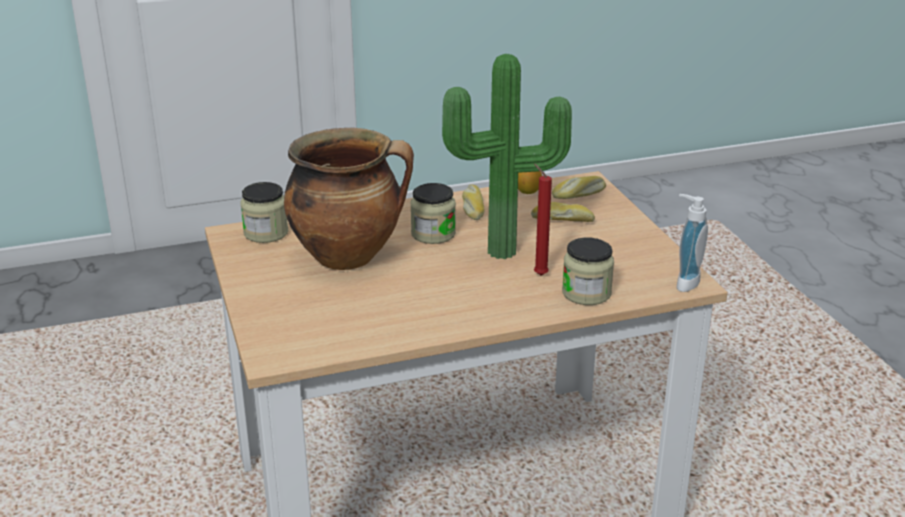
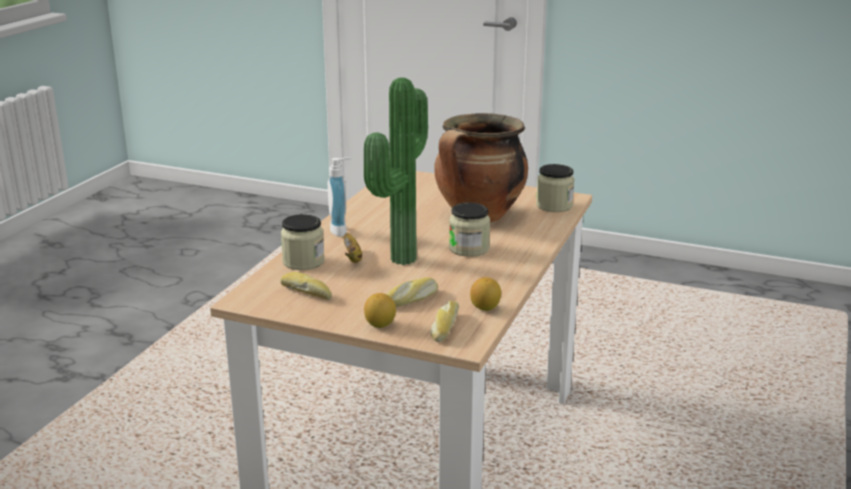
camera: 130 degrees right, 5 degrees down
bread [462,184,485,220] -> bread moved to [280,272,332,300]
red candle [534,164,552,276] -> banana [344,233,362,263]
soap dispenser [677,194,708,292] -> soap dispenser moved to [328,157,352,237]
none -> lemon [364,293,396,328]

